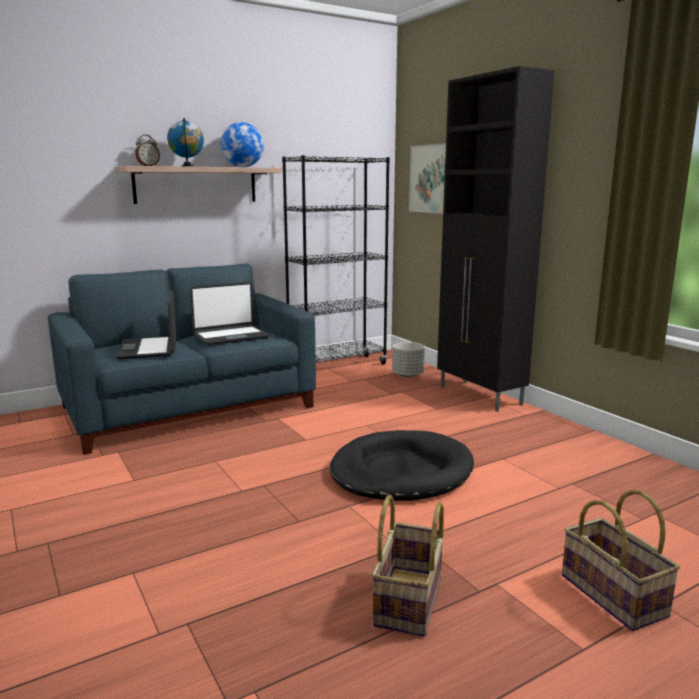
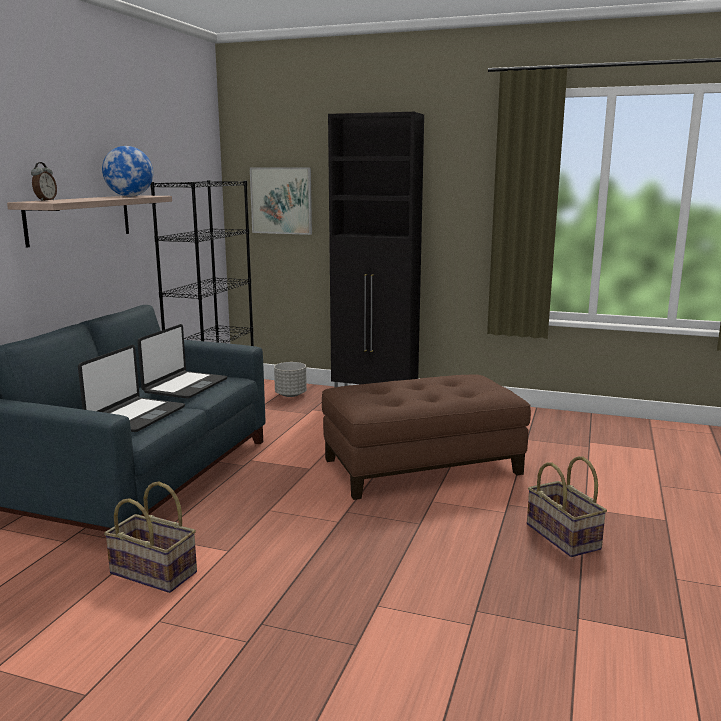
camera: 40 degrees left, 0 degrees up
laptop [116,290,177,359] -> laptop turned 105 degrees counterclockwise [78,345,185,432]
globe [167,118,204,167] -> none
black dog bed [330,430,474,501] -> brown ottoman [322,374,531,500]
basket [562,489,680,631] -> basket moved to [104,482,197,593]

